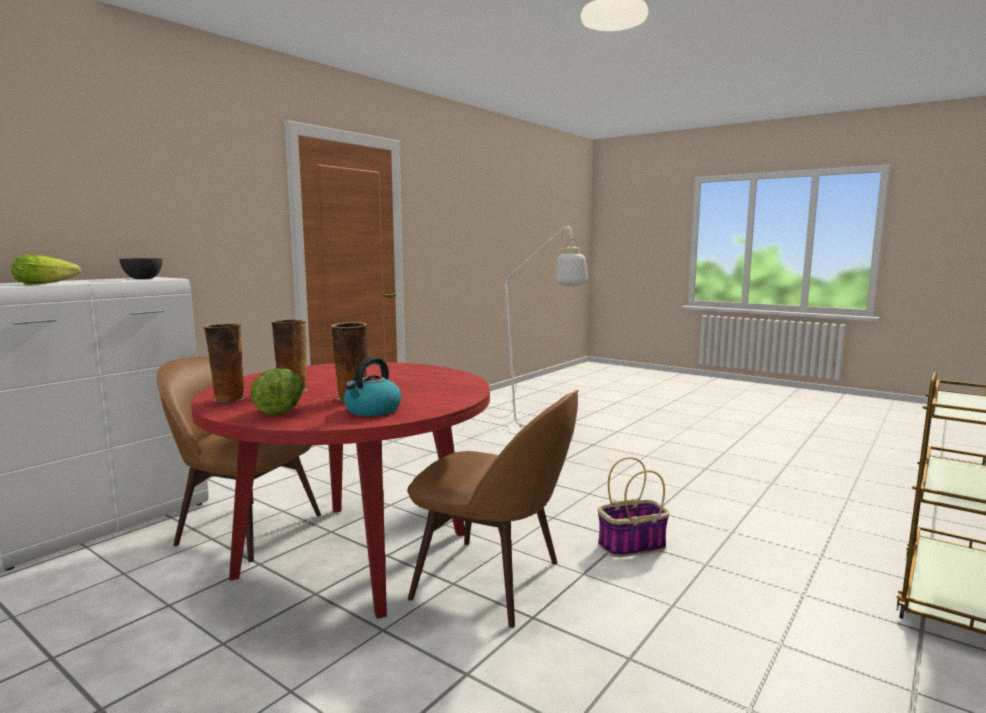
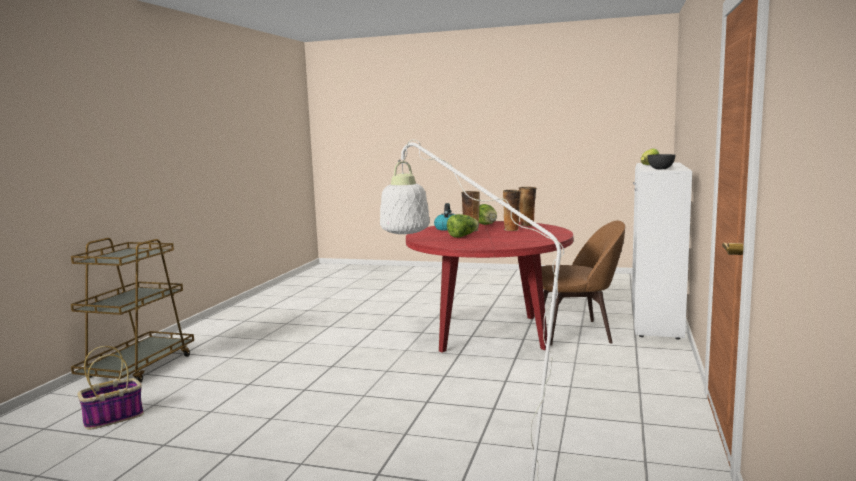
camera: 160 degrees right, 0 degrees up
brown chair [407,390,579,628] -> none
basket [598,457,670,557] -> basket moved to [77,346,144,430]
none -> lettuce [447,214,479,238]

